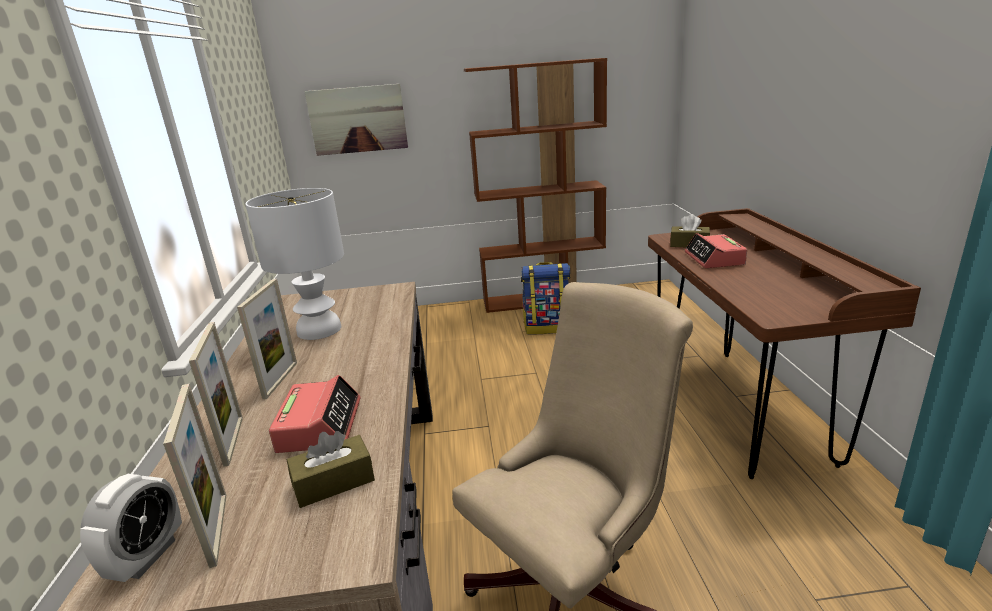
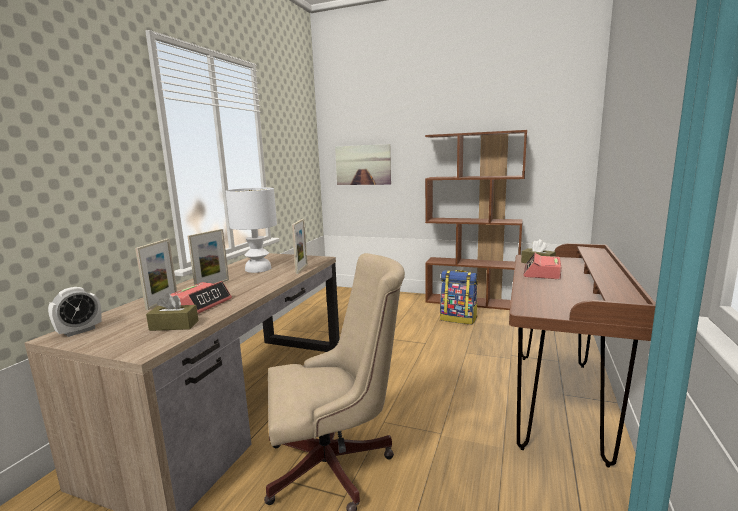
camera: 25 degrees right, 10 degrees down
picture frame [163,384,226,568] -> picture frame moved to [292,219,308,274]

